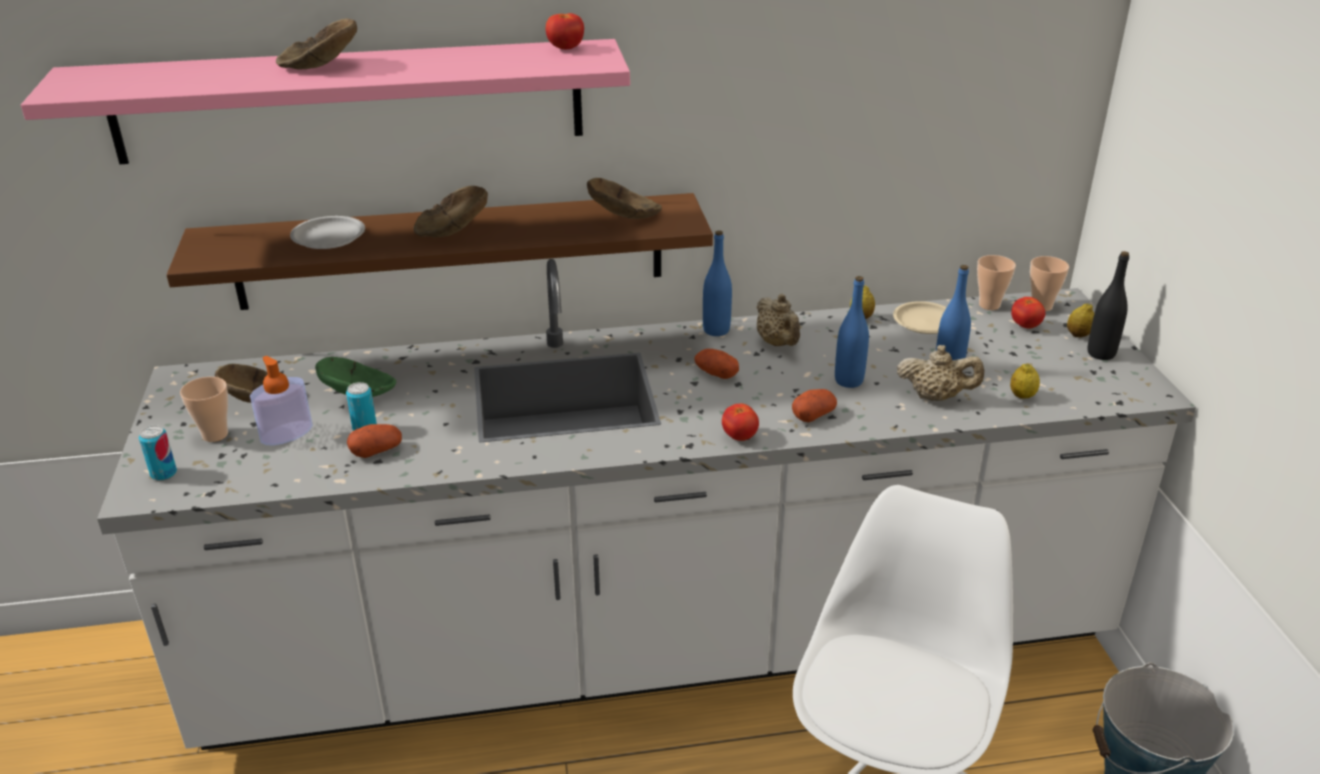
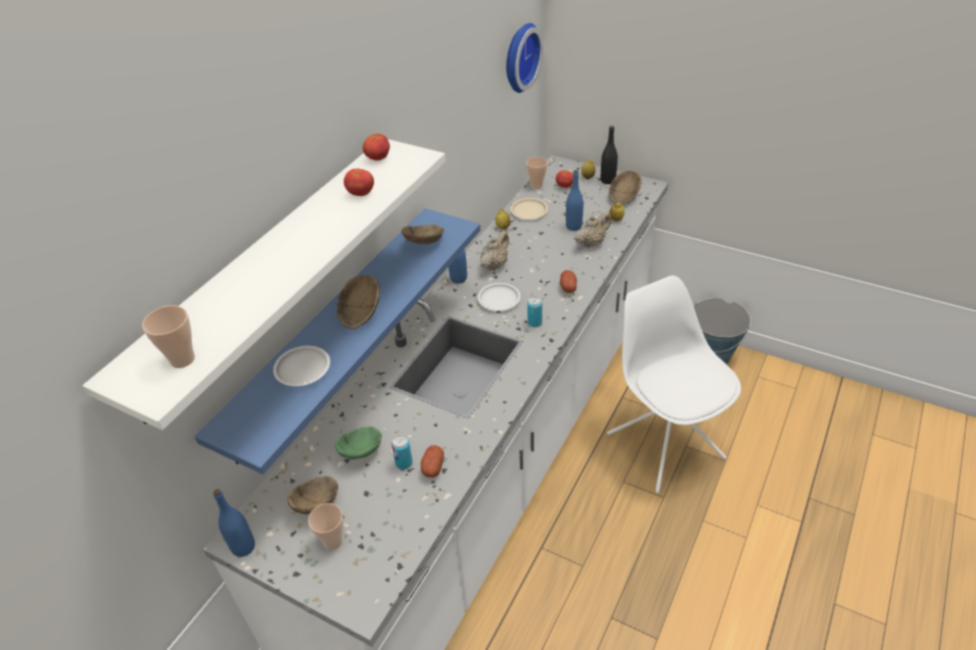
camera: 50 degrees left, 10 degrees up
pink shelf [21,39,630,164] -> white shelf [82,139,446,430]
can [139,425,177,481] -> can moved to [527,297,542,327]
brown shelf [166,193,713,310] -> blue shelf [194,208,480,474]
soap dispenser [250,356,313,445] -> none
brown bowl [276,19,357,69] -> brown bowl moved to [609,171,641,206]
potato [694,349,739,379] -> white plate [478,283,521,311]
tomato [722,404,759,441] -> tomato moved to [344,168,374,196]
beige teapot [756,294,800,346] -> beige teapot turned 75 degrees counterclockwise [480,231,509,271]
blue bottle [835,276,869,388] -> blue bottle moved to [213,489,255,557]
cup [1030,256,1069,311] -> cup moved to [142,305,195,368]
none -> wall clock [506,23,543,93]

